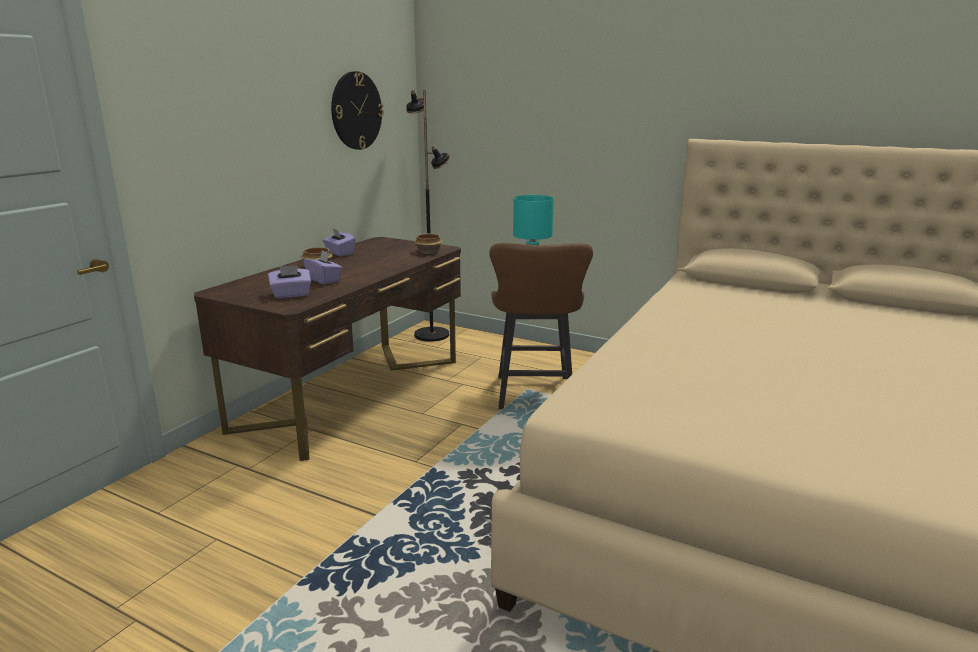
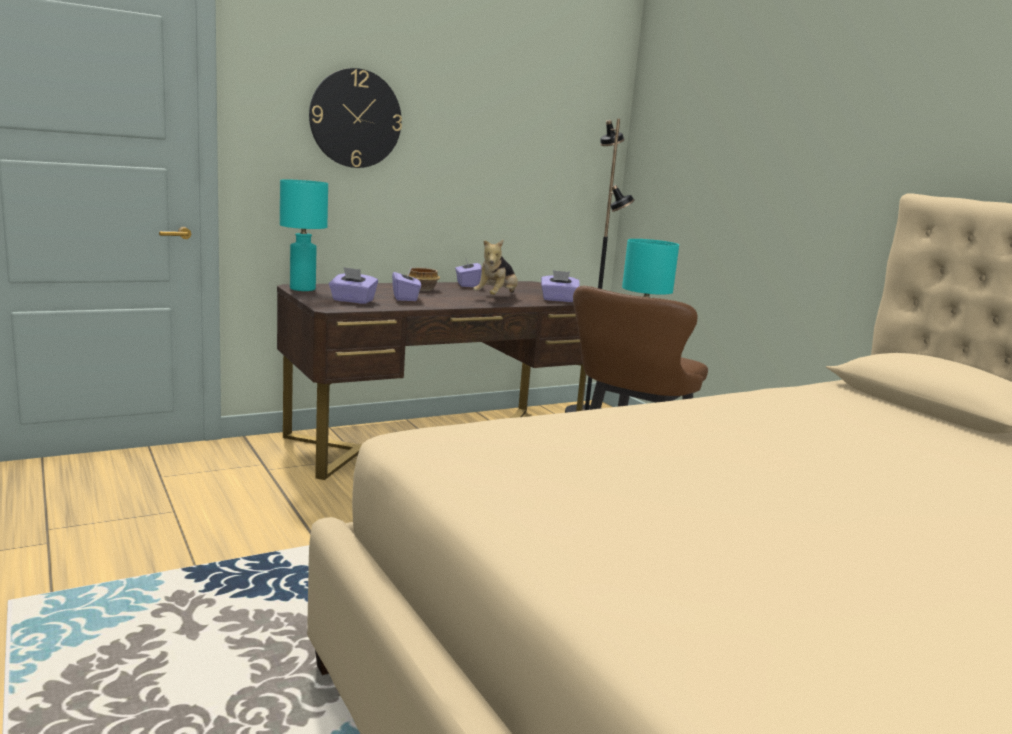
camera: 30 degrees right, 5 degrees down
wall clock [331,71,384,150] -> wall clock moved to [309,68,402,168]
bowl [414,233,443,254] -> purple tissue box [541,270,580,302]
none -> turquoise table lamp [280,179,328,291]
none -> plush toy [473,239,518,295]

